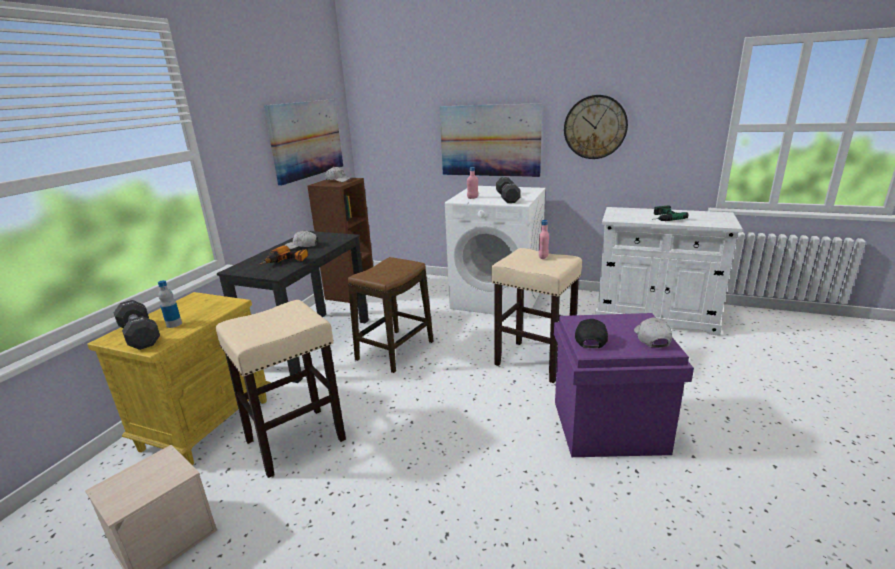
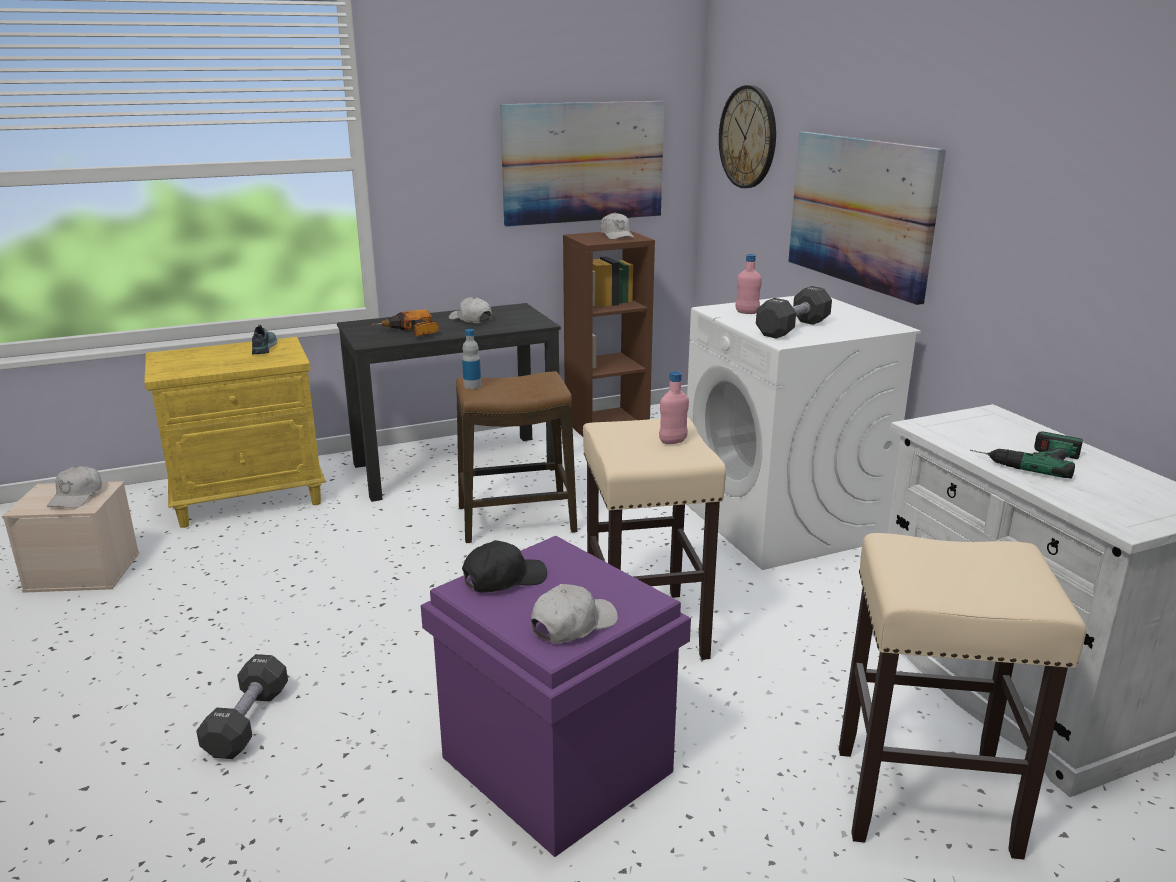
camera: 45 degrees right, 0 degrees up
black dumbbell [114,300,160,350] -> black dumbbell moved to [196,654,288,759]
bottle [158,280,182,328] -> bottle moved to [462,329,481,389]
beige stool [216,300,346,478] -> beige stool moved to [839,533,1087,859]
wall clock [564,95,628,159] -> wall clock moved to [719,85,776,188]
none -> white cap [47,466,102,508]
none -> shoe [252,325,277,354]

